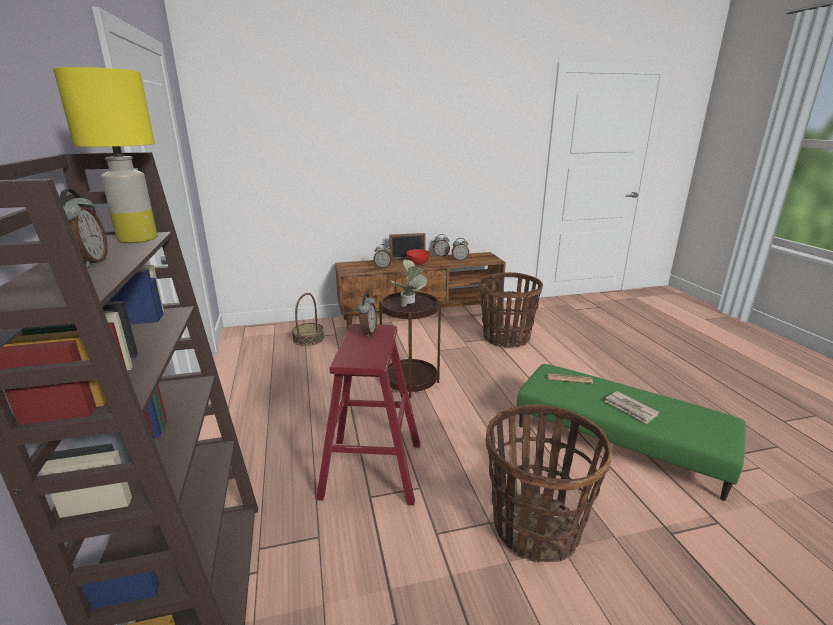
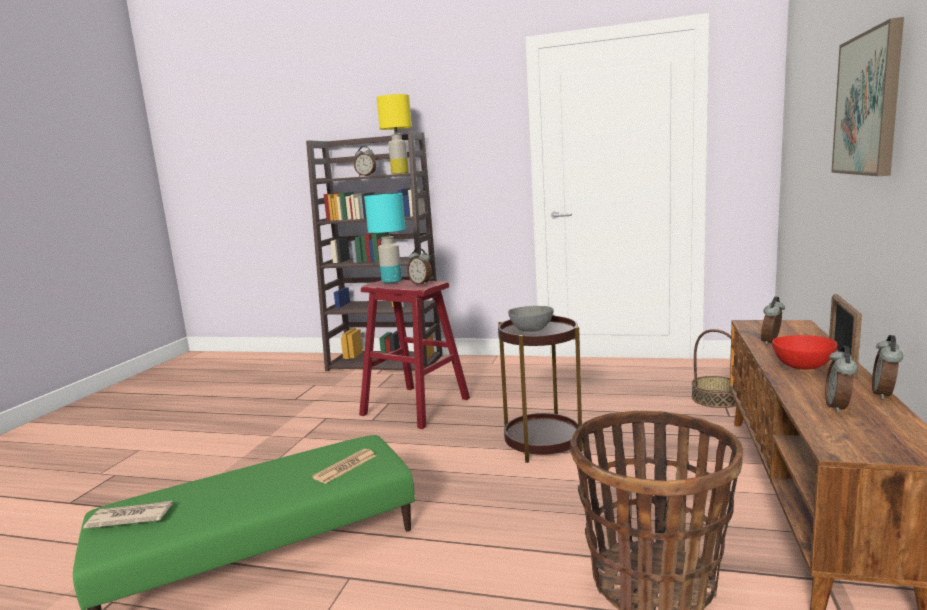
camera: 120 degrees right, 10 degrees down
potted plant [391,259,427,307] -> grey bowl [508,306,554,332]
basket [486,404,612,563] -> none
newspaper [605,391,659,424] -> newspaper moved to [83,501,173,529]
none -> turquoise table lamp [364,193,406,283]
none -> picture [831,17,904,176]

